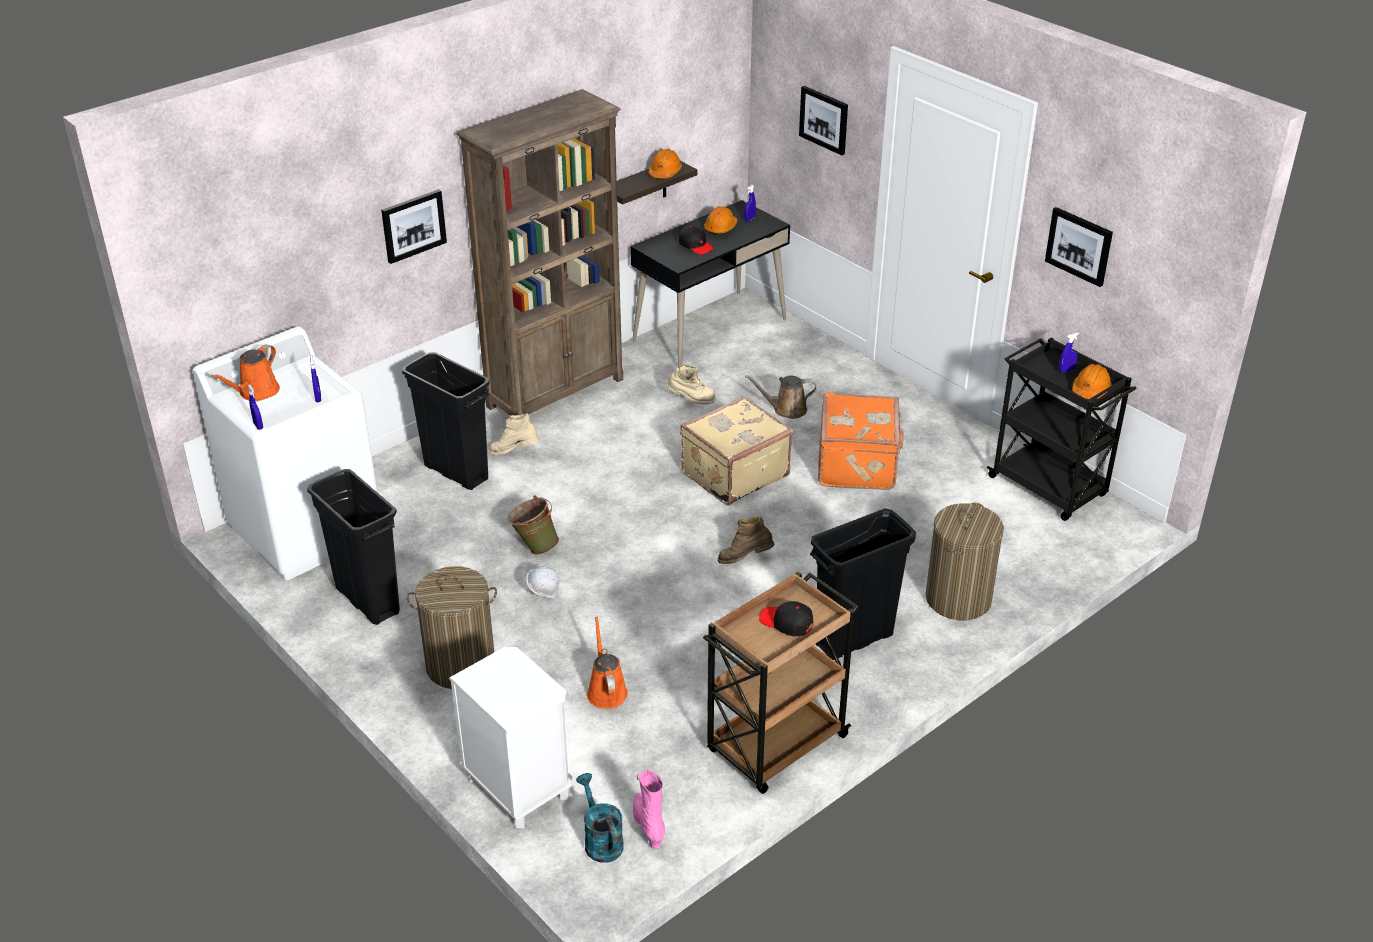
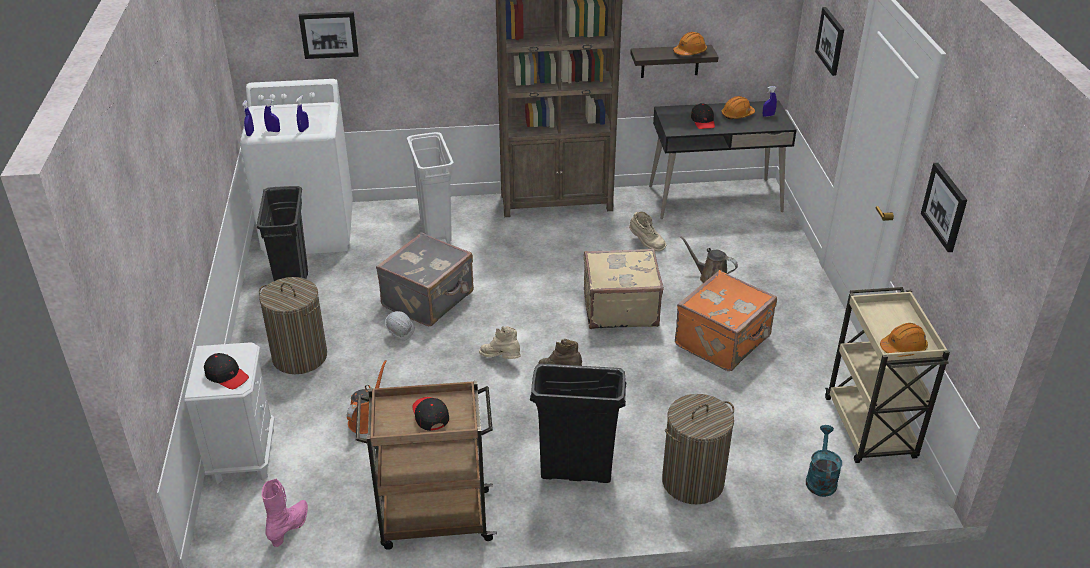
camera: 35 degrees right, 0 degrees up
orange watering can [212,344,280,401] -> none
picture [381,189,447,264] -> picture moved to [299,11,359,59]
black trash can [402,352,490,490] -> white trash can [407,132,454,243]
beige boot [489,414,540,455] -> beige boot moved to [479,326,521,359]
green bucket [507,495,559,555] -> grey suitcase [376,232,474,327]
turquoise watering can [576,773,624,863] -> turquoise watering can moved to [806,425,842,497]
black cart [986,338,1137,521] -> beige cart [825,287,950,463]
blue spray bottle [1059,333,1080,373] -> blue spray bottle moved to [264,99,280,132]
none -> black cap [204,353,249,389]

